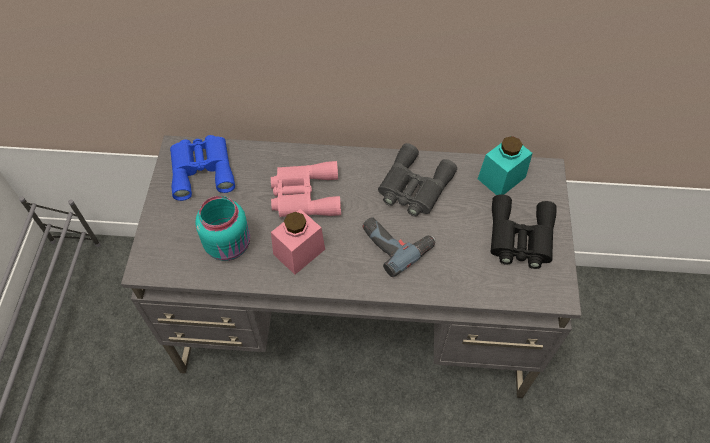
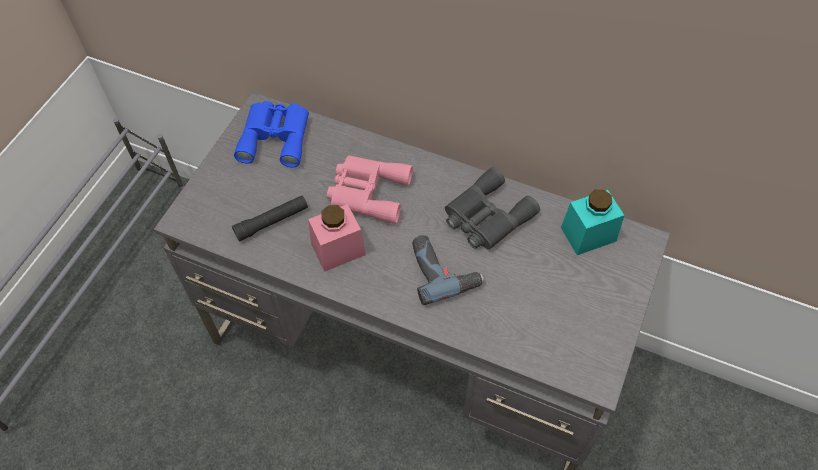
camera: 20 degrees right, 0 degrees up
turquoise jar [195,196,250,261] -> black flashlight [232,196,308,242]
black binoculars [490,194,557,269] -> none

